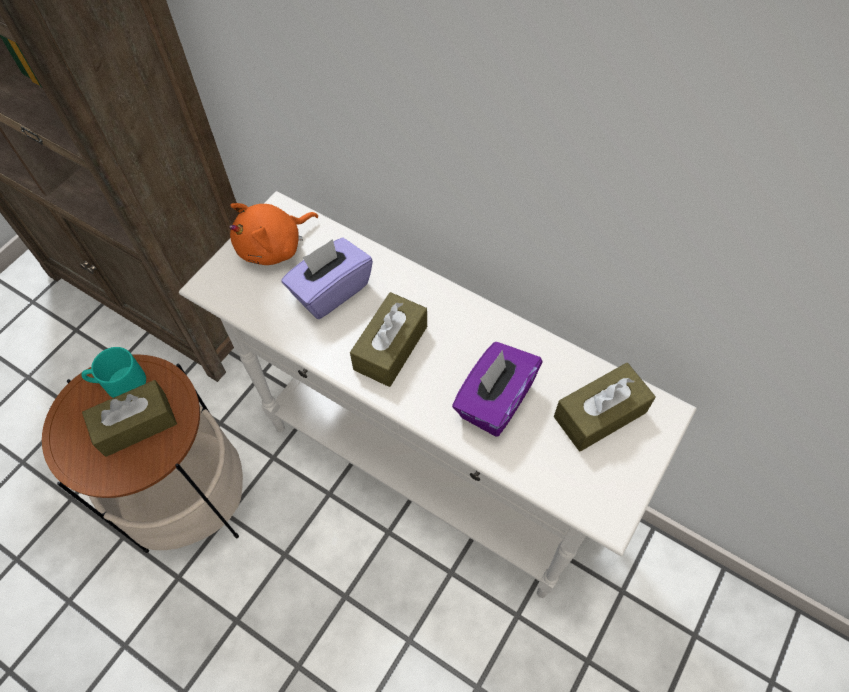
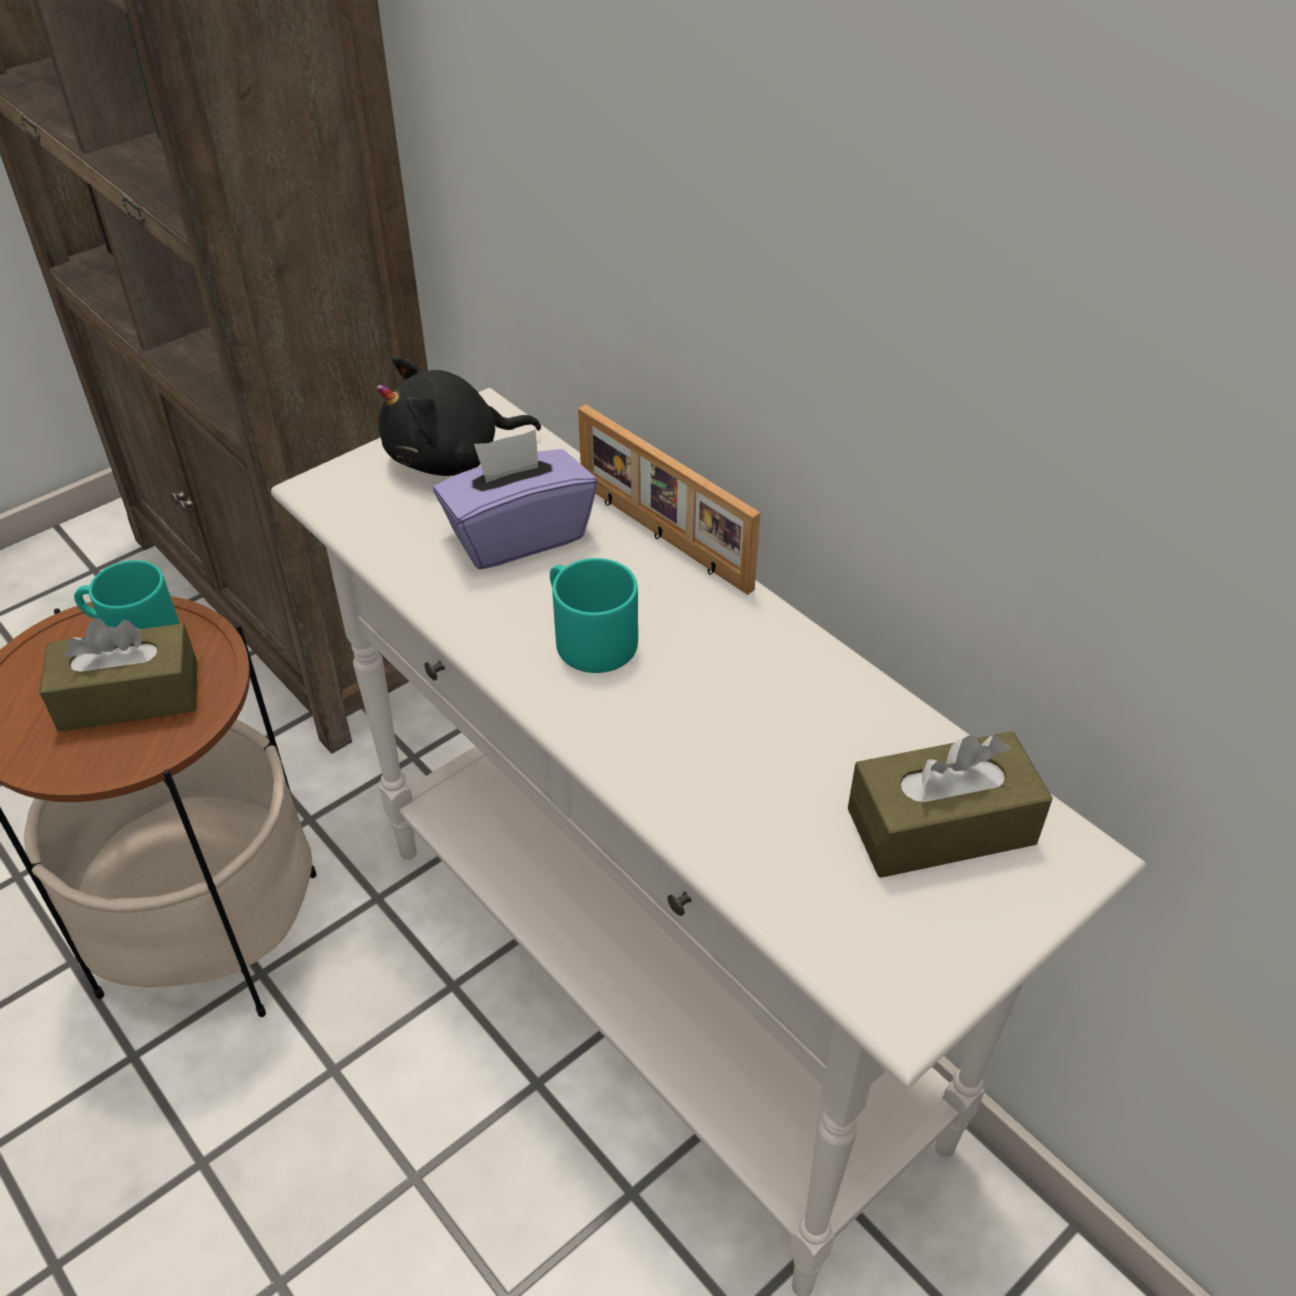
camera: 15 degrees right, 15 degrees down
orange plush toy [229,203,318,265] -> black plush toy [377,356,541,476]
brown tissue box [350,292,427,387] -> turquoise mug [550,558,638,673]
purple tissue box [452,342,543,437] -> none
none -> picture frame [578,404,761,595]

